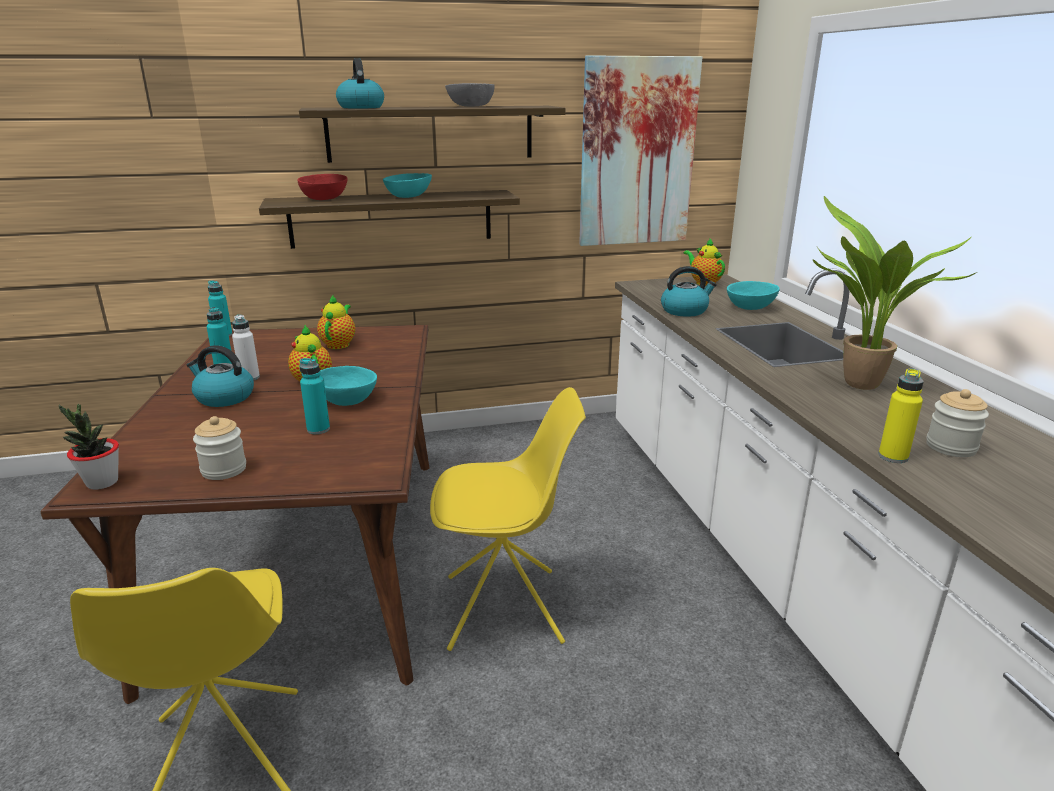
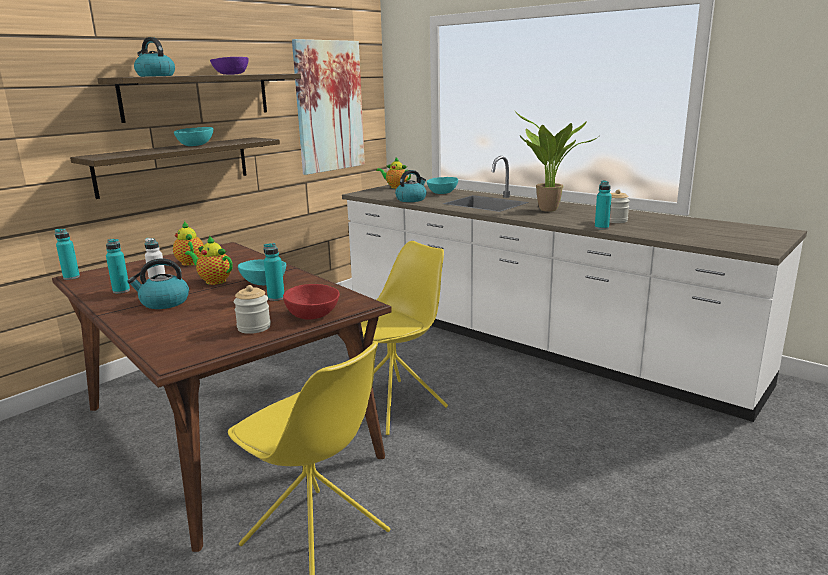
camera: 35 degrees left, 5 degrees down
potted plant [59,404,119,490] -> none
red bowl [297,174,348,200] -> red bowl moved to [283,284,340,320]
grey bowl [445,83,495,106] -> purple bowl [210,57,249,75]
yellow bottle [878,368,924,463] -> turquoise bottle [595,180,612,230]

